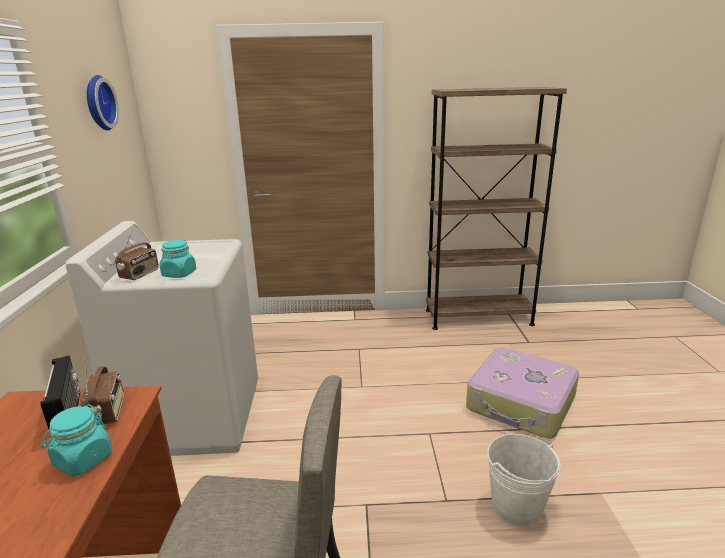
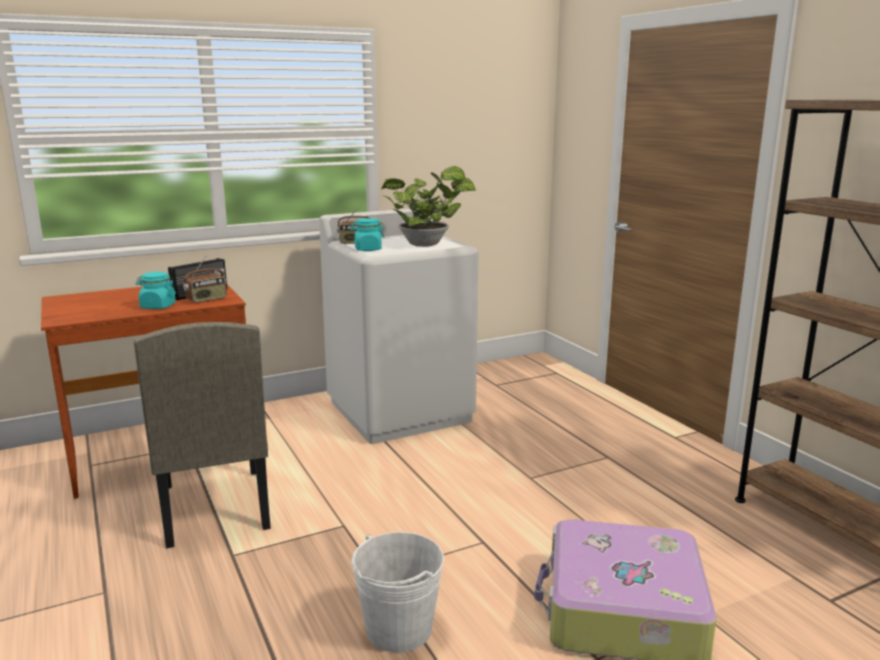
camera: 65 degrees right, 5 degrees down
wall clock [87,75,119,131] -> none
none -> potted plant [381,166,476,247]

